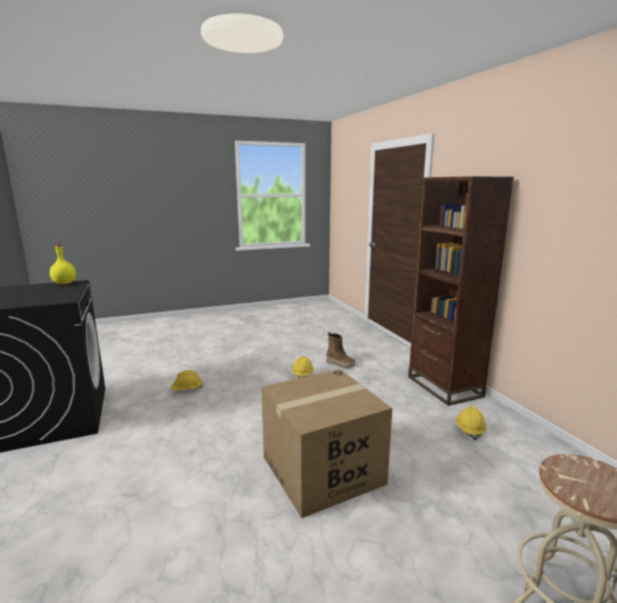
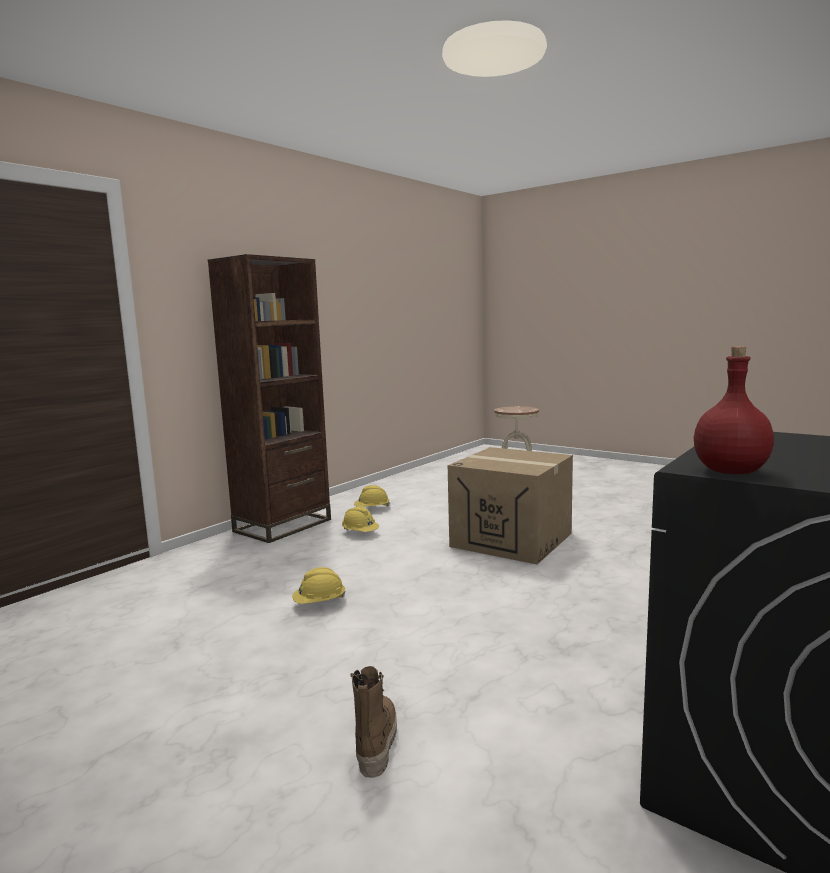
camera: 120 degrees left, 5 degrees down
yellow bottle [50,244,76,284] -> red bottle [694,346,774,474]
yellow hard hat [171,370,203,391] -> yellow hard hat moved to [342,506,379,532]
boot [326,332,355,368] -> boot moved to [350,666,397,778]

